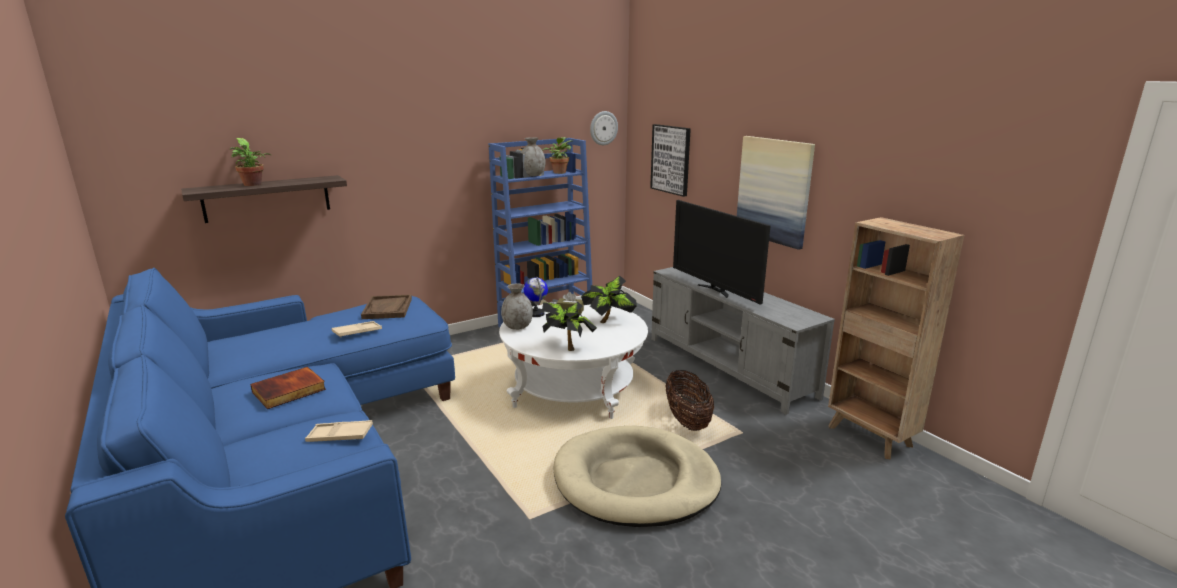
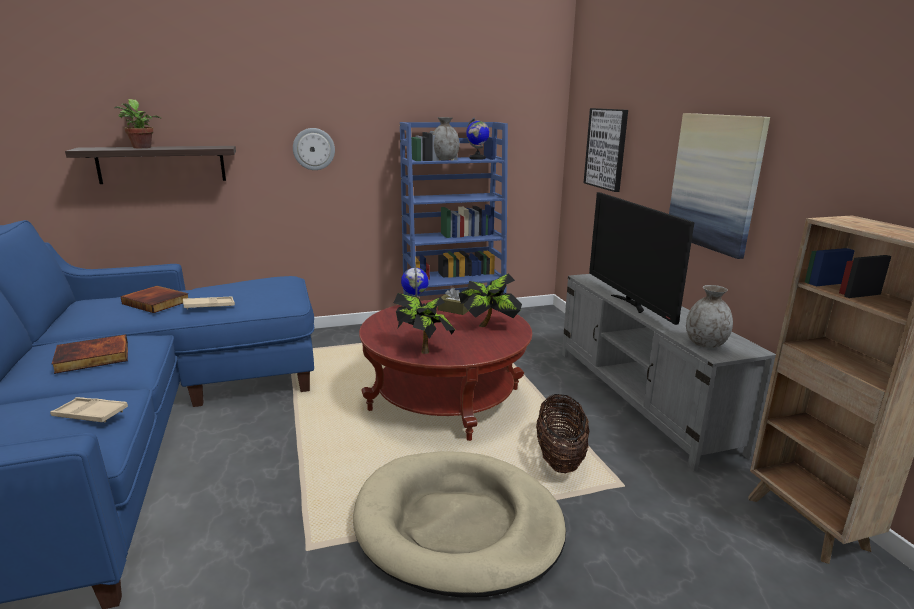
camera: 15 degrees right, 0 degrees up
brown tray [361,294,412,319] -> none
white coffee table [499,302,648,419] -> red coffee table [359,300,532,441]
grey vase [501,283,533,330] -> grey vase moved to [686,285,733,348]
potted plant [543,137,573,174] -> globe [466,117,490,160]
wall clock [590,111,618,145] -> wall clock moved to [293,128,335,170]
none -> book [120,286,189,313]

